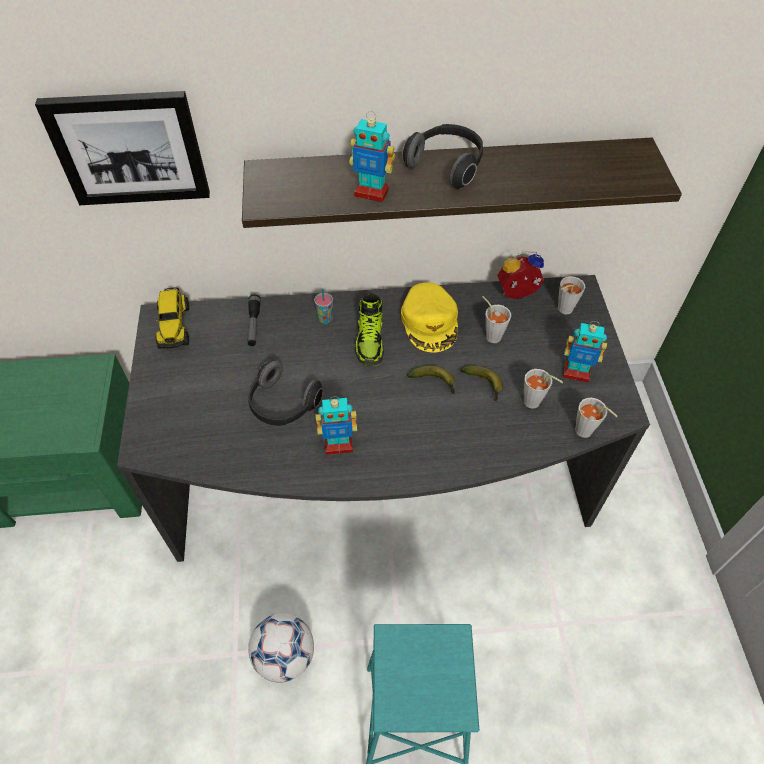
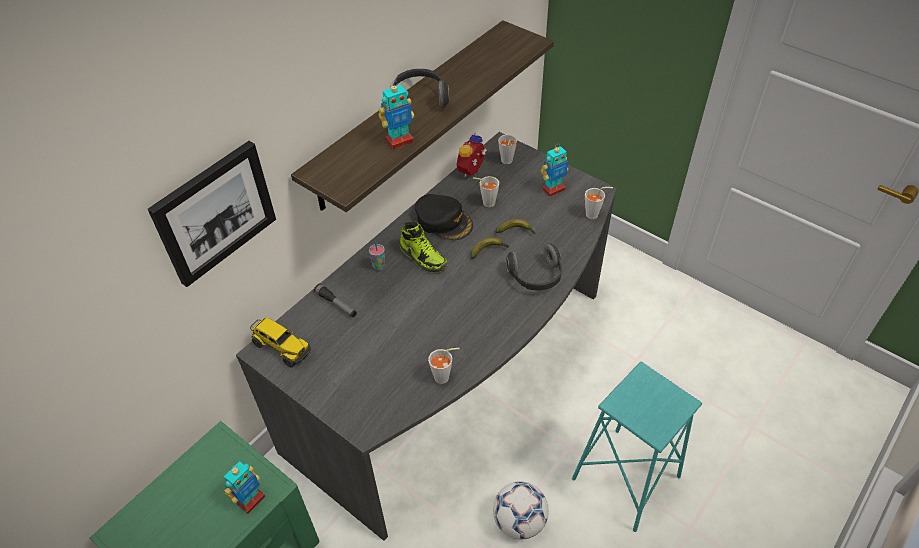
camera: 45 degrees left, 5 degrees down
headphones [248,359,323,426] -> headphones moved to [506,243,562,291]
toy robot [315,397,357,455] -> toy robot moved to [224,461,265,514]
yellow cap [401,282,458,352] -> black cap [415,194,473,240]
grey cup [523,369,563,408] -> grey cup moved to [428,348,460,384]

